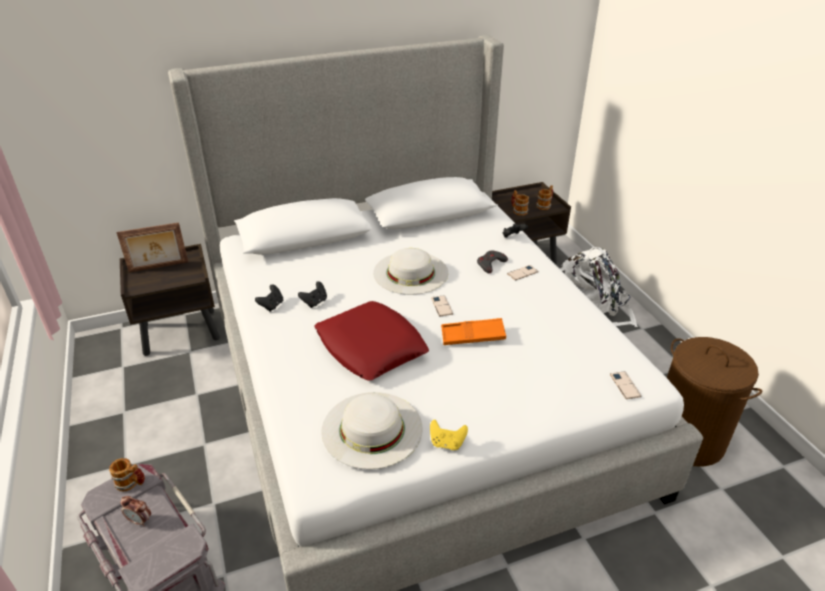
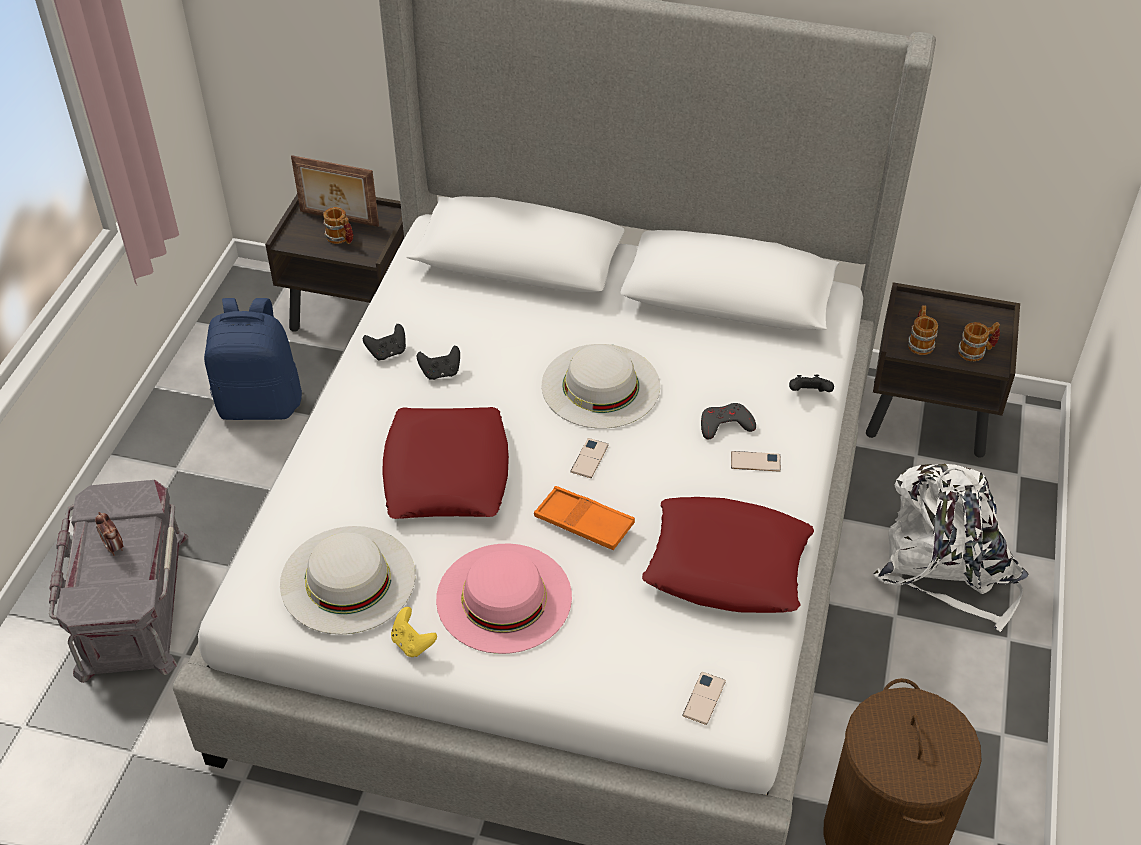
camera: 35 degrees right, 10 degrees up
mug [109,458,145,491] -> mug moved to [323,207,353,244]
none -> blue backpack [204,298,302,420]
none -> pink hat [436,544,572,654]
none -> red pillow [642,497,814,613]

